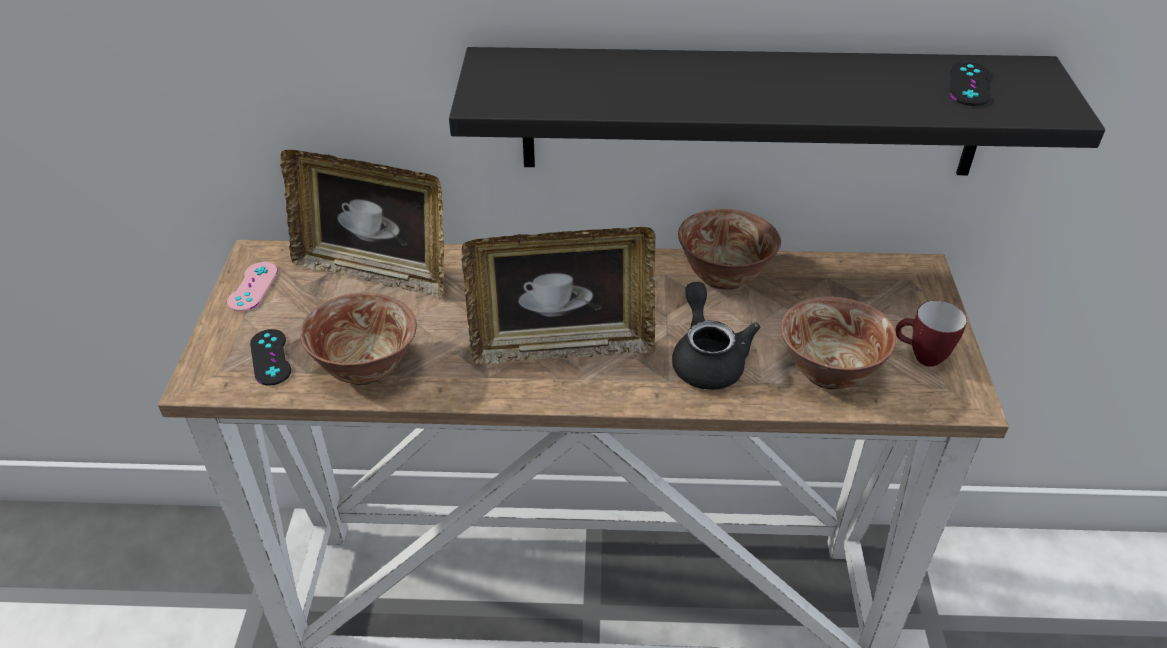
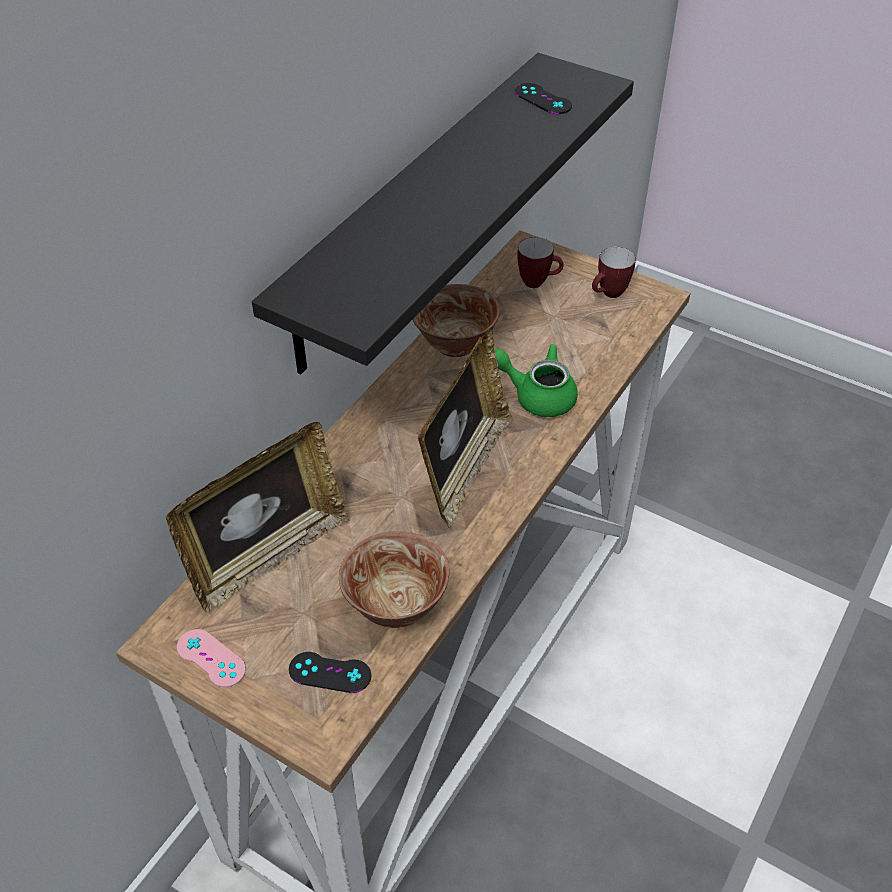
camera: 60 degrees left, 5 degrees up
black teapot [672,282,761,390] -> green teapot [494,345,578,417]
bowl [781,296,897,390] -> none
none -> mug [517,237,564,288]

